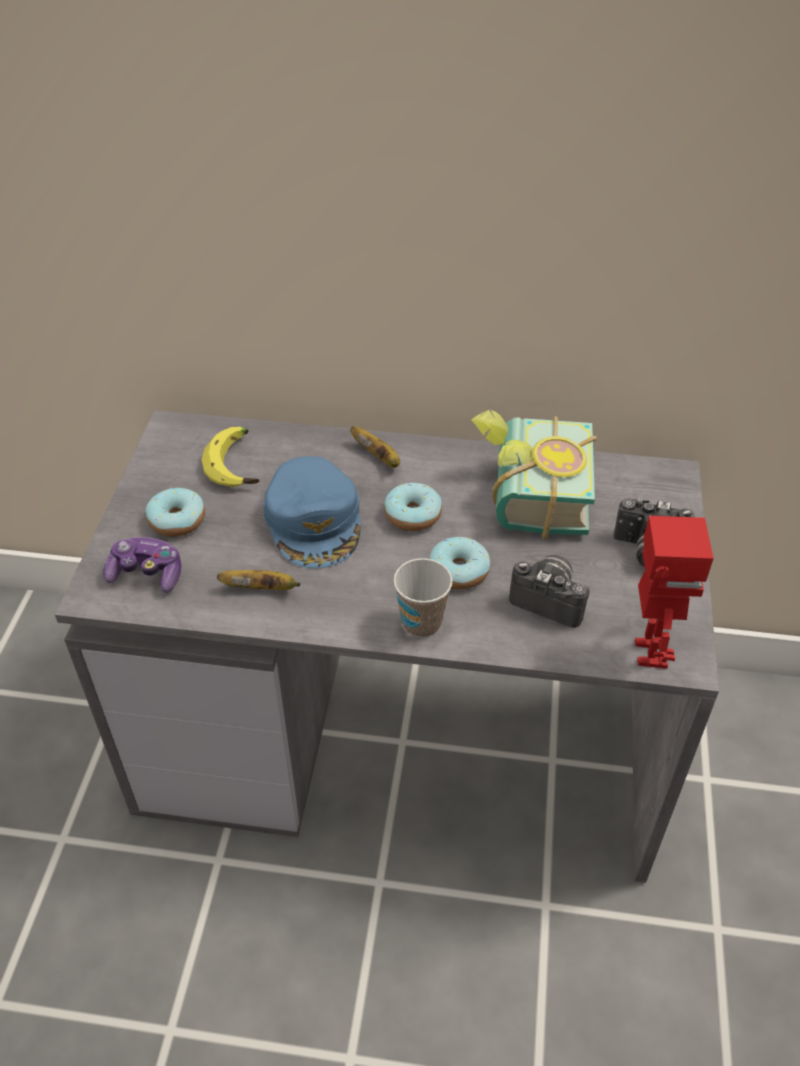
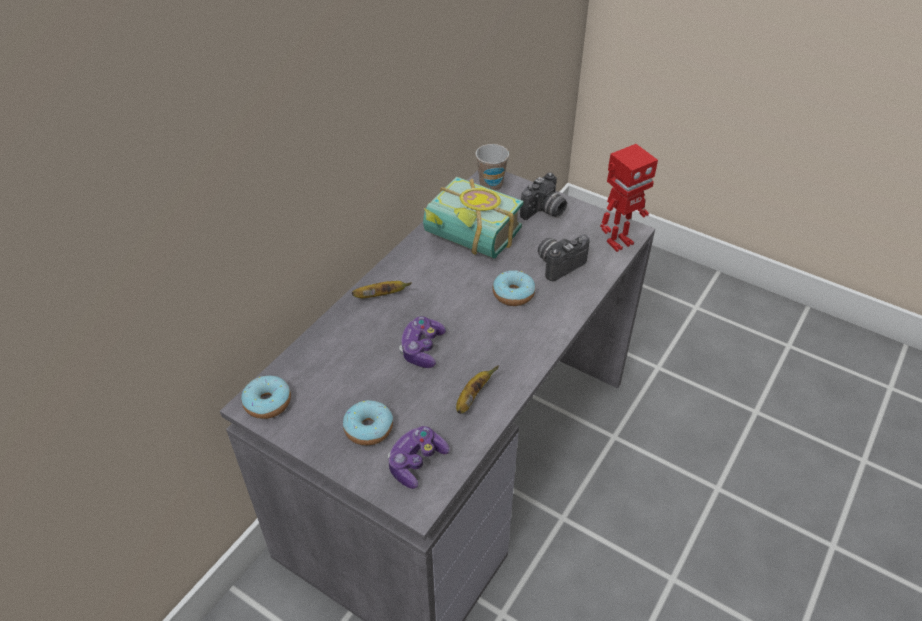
camera: 65 degrees left, 0 degrees up
banana [202,427,260,487] -> none
blue cap [263,456,361,568] -> game controller [399,316,446,368]
donut [384,483,442,531] -> donut moved to [241,376,291,419]
cup [393,558,452,638] -> cup moved to [475,144,509,191]
toy robot [635,516,714,669] -> toy robot turned 120 degrees clockwise [600,144,658,252]

